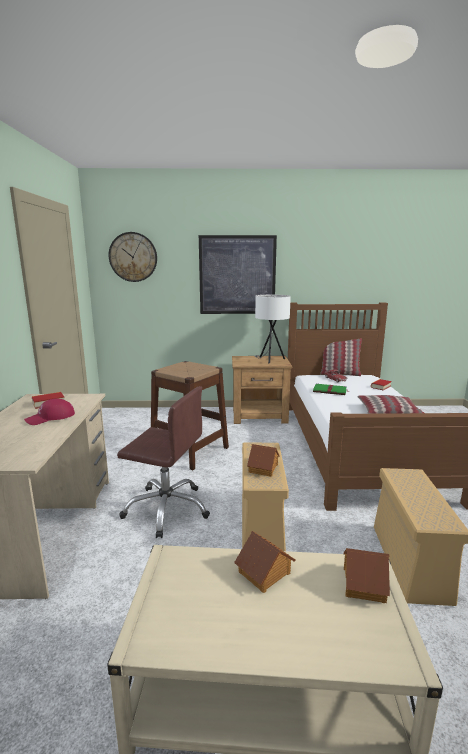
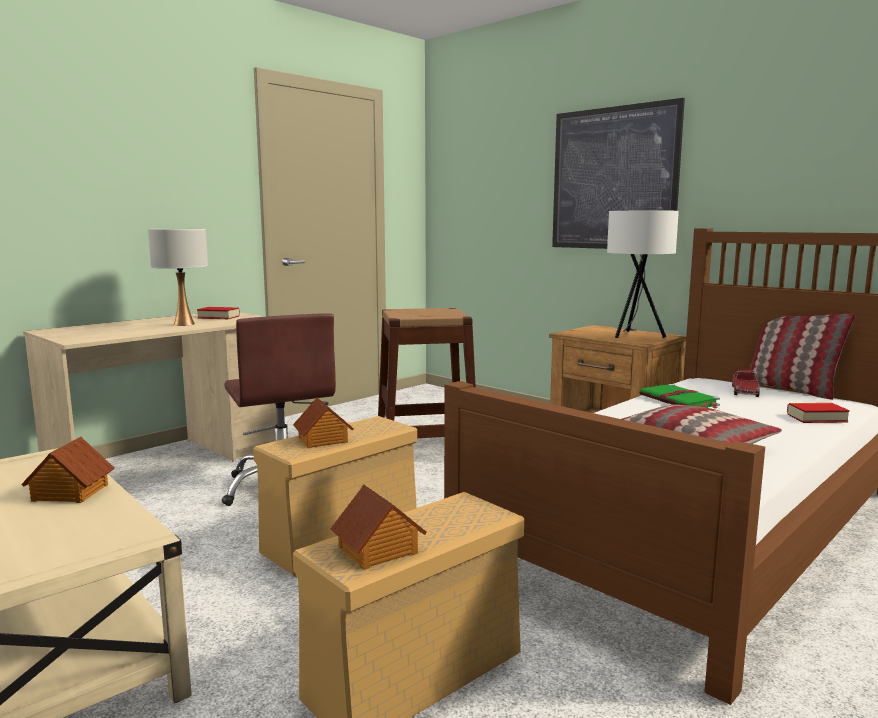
camera: 45 degrees right, 5 degrees down
red cap [24,399,75,425] -> white table lamp [148,229,208,326]
wall clock [109,232,157,282] -> none
toy house [344,548,390,603] -> toy house moved to [330,484,427,570]

